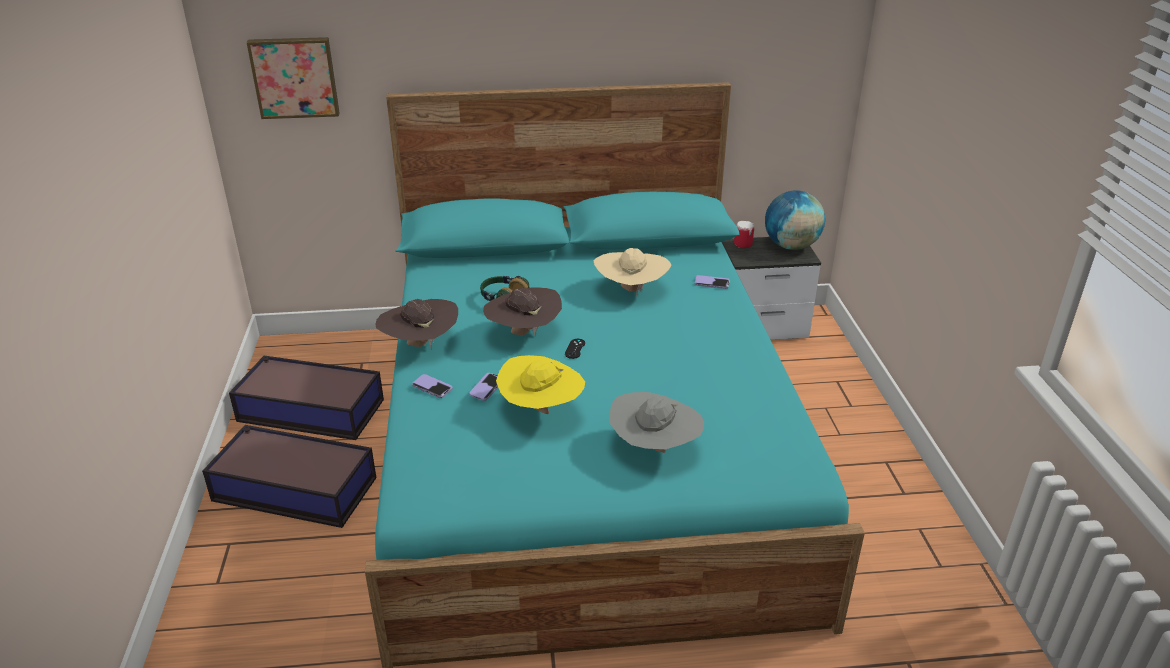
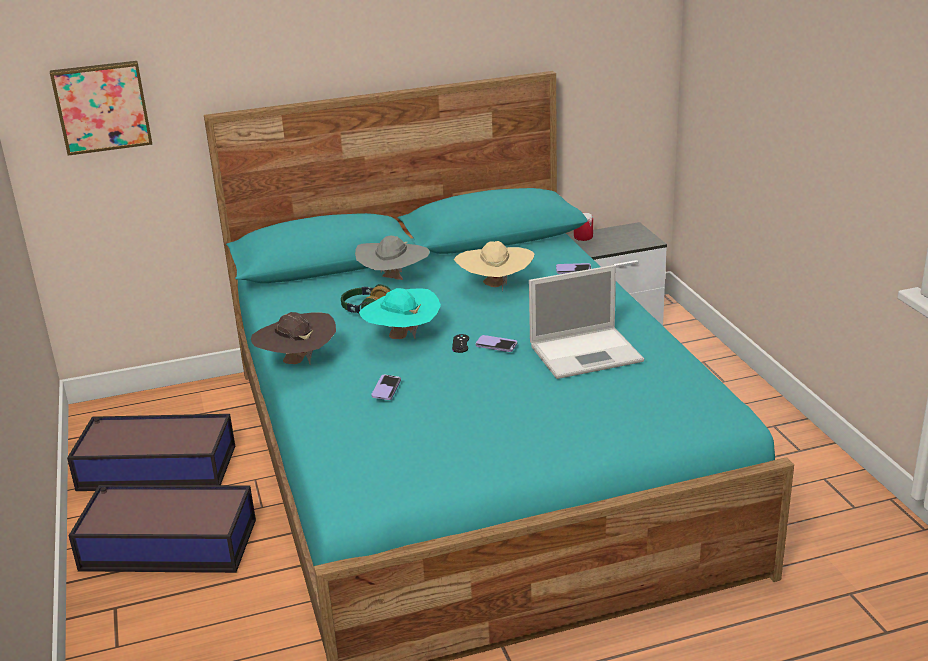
camera: 10 degrees left, 5 degrees down
phone [412,374,453,398] -> phone moved to [475,335,517,352]
brown hat [483,287,562,337] -> turquoise hat [359,288,441,339]
yellow hat [496,355,585,414] -> none
grey hat [610,392,704,453] -> grey hat moved to [355,235,430,280]
globe [765,190,825,250] -> none
none -> laptop [529,265,644,379]

